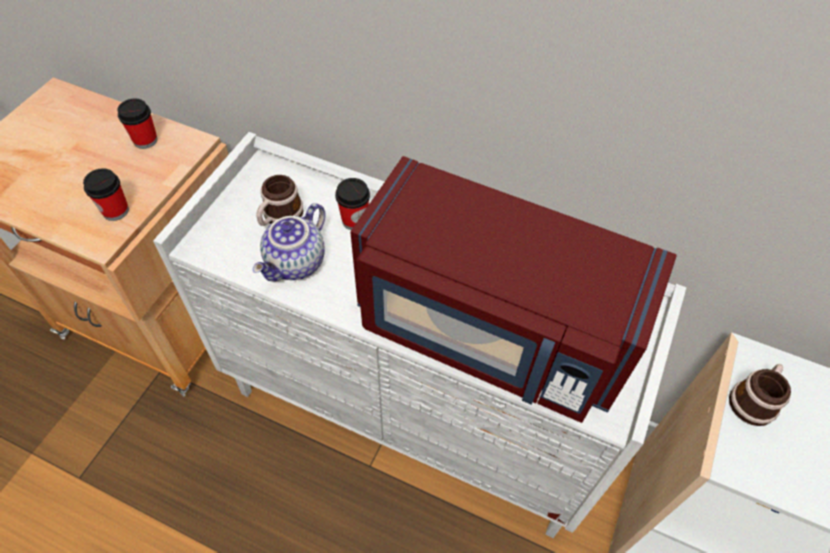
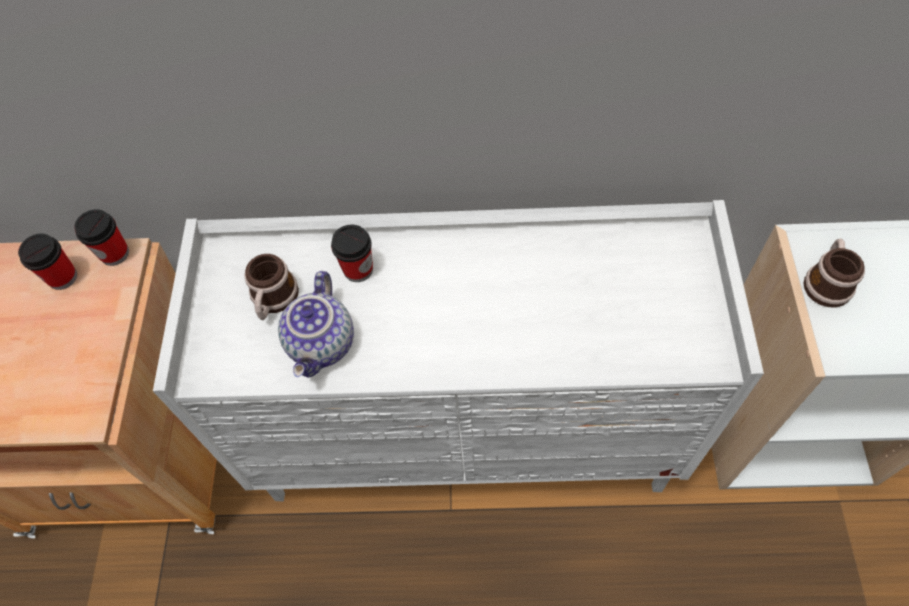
camera: 20 degrees left, 5 degrees up
cup [83,168,129,221] -> cup moved to [74,209,129,266]
red microwave [350,156,677,423] -> none

